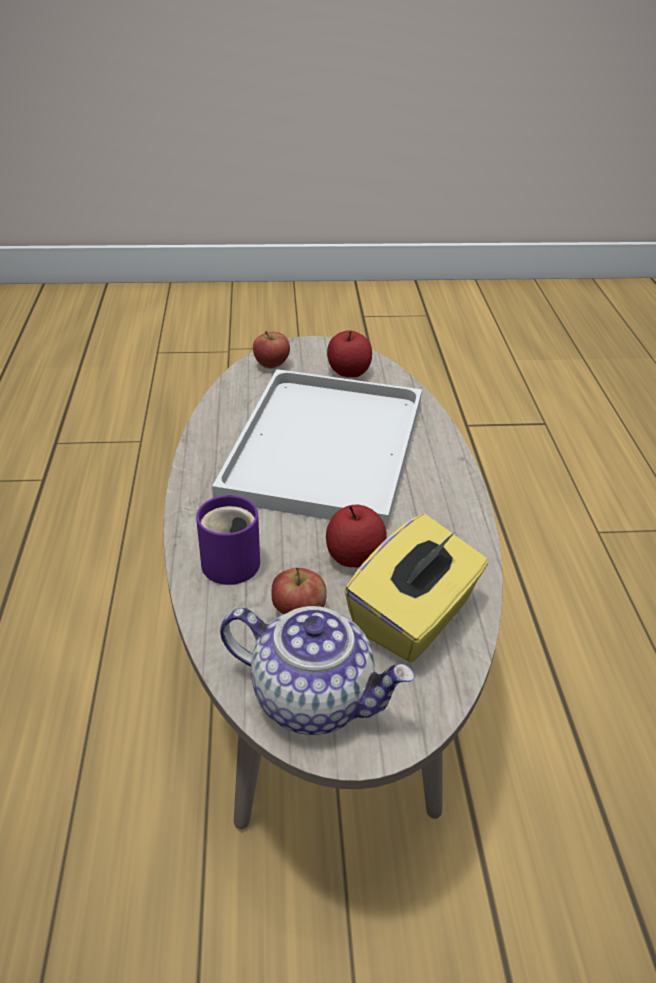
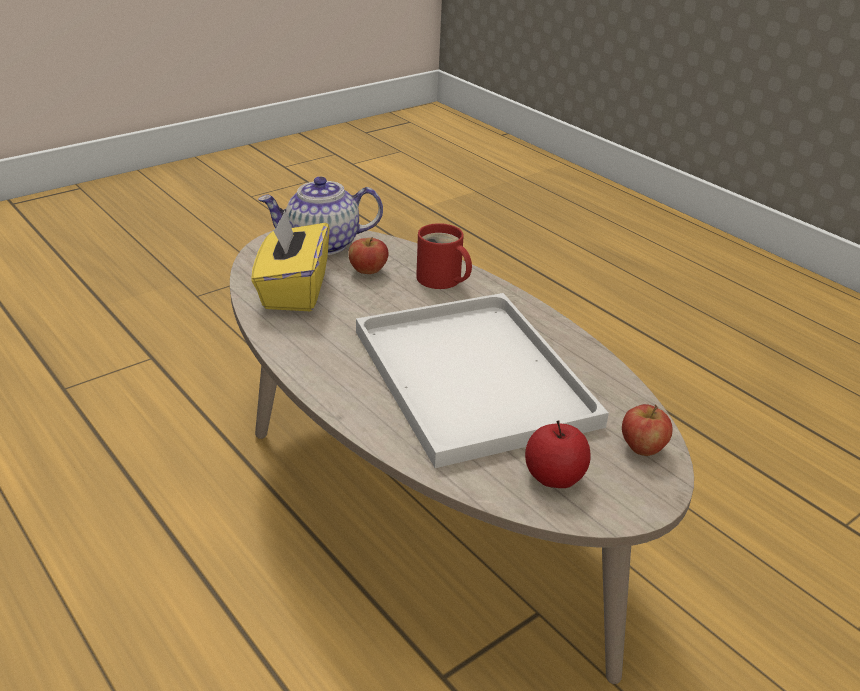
camera: 145 degrees right, 5 degrees down
purple mug [196,495,260,585] -> red mug [416,223,472,289]
apple [326,504,387,567] -> none

